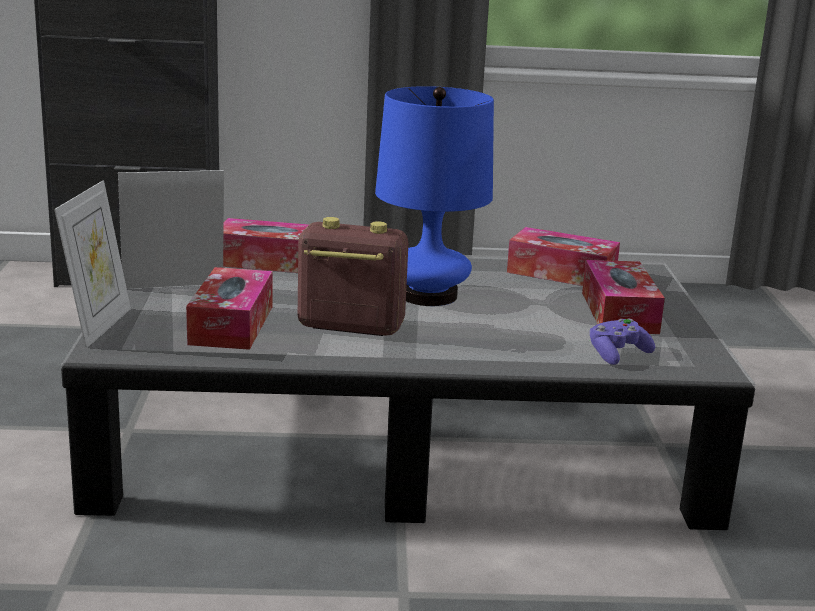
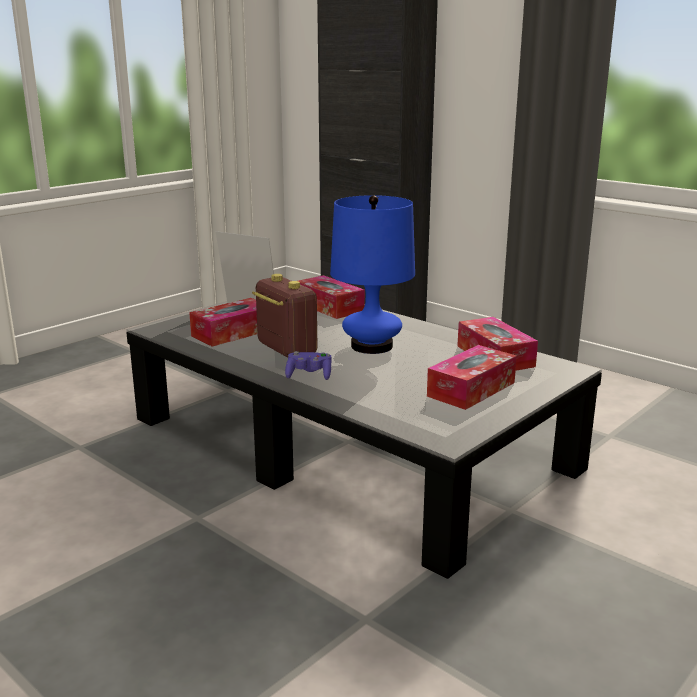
camera: 45 degrees right, 0 degrees up
picture frame [54,180,131,348] -> none
purple game controller [590,319,655,365] -> purple game controller moved to [285,351,332,380]

